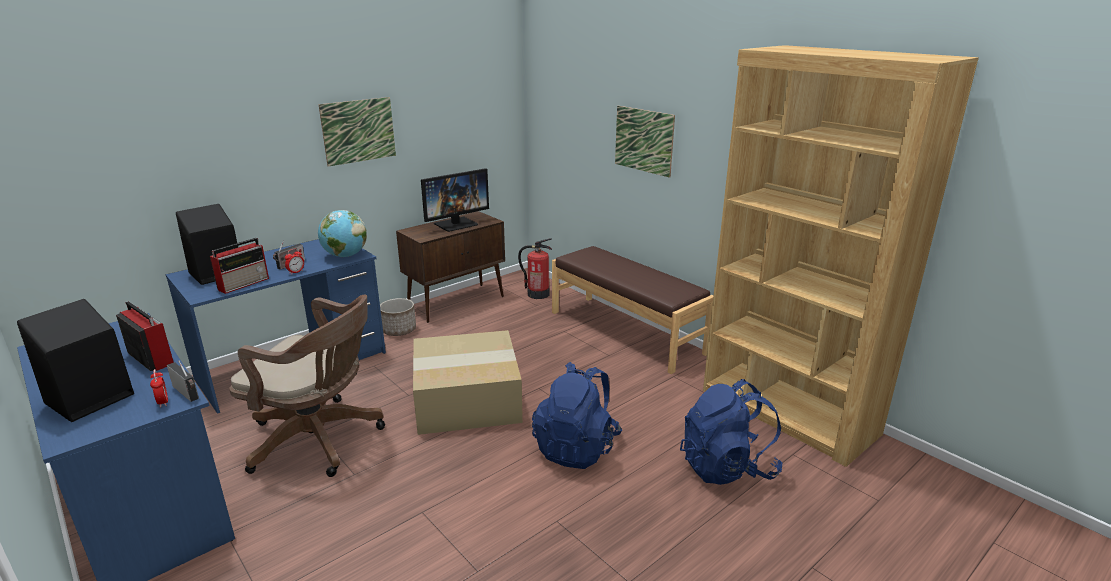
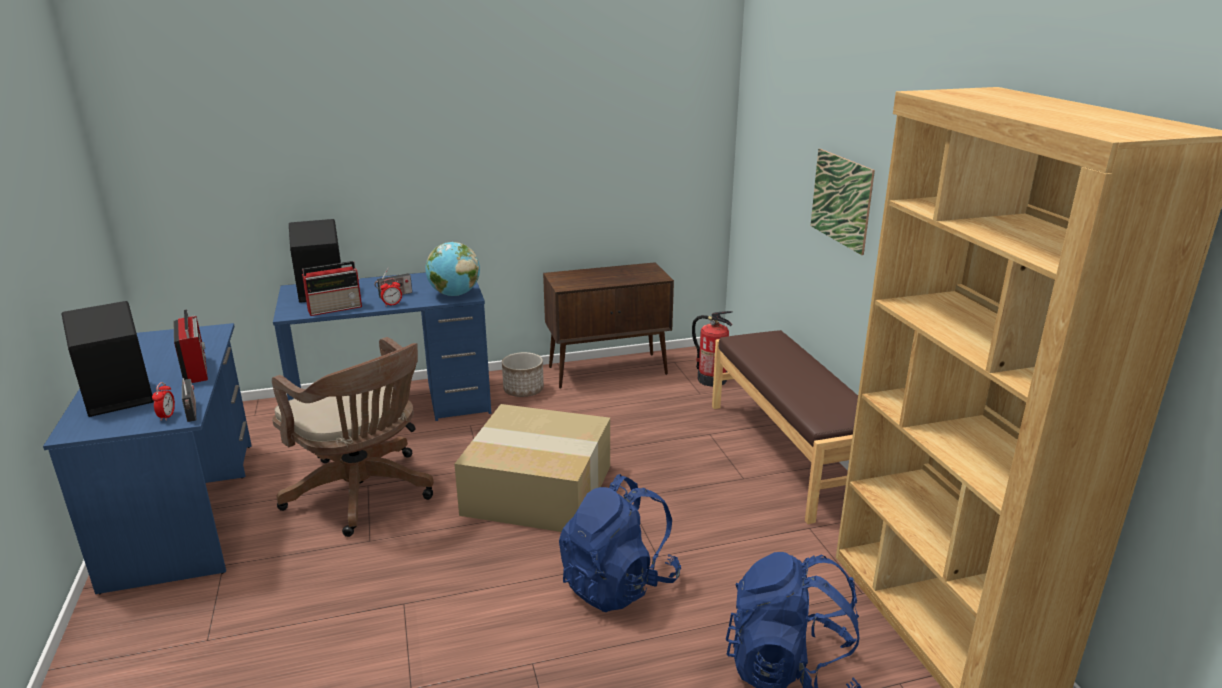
camera: 25 degrees right, 0 degrees up
picture [318,97,396,167] -> none
monitor [421,168,489,232] -> none

